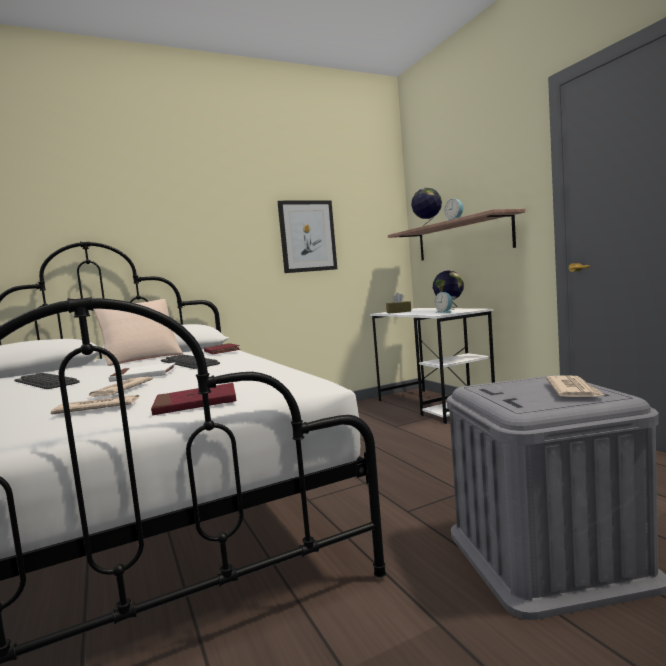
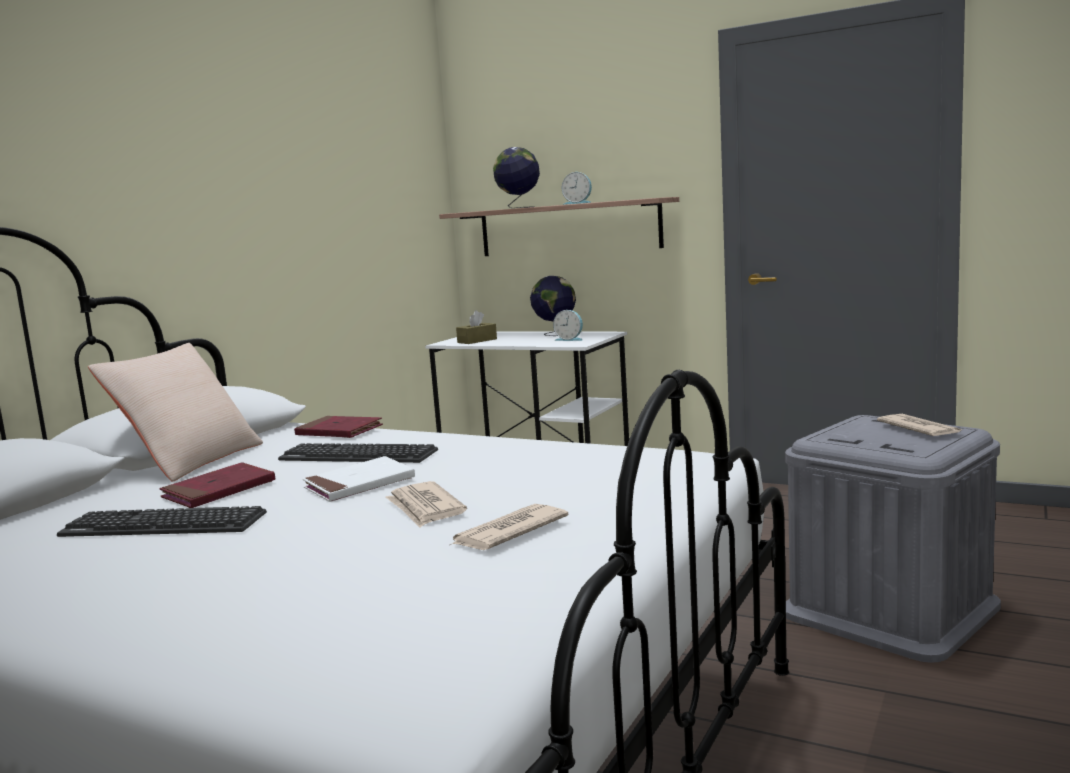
camera: 35 degrees left, 5 degrees up
red book [151,383,237,415] -> red book moved to [159,462,275,508]
picture [277,200,337,273] -> none

